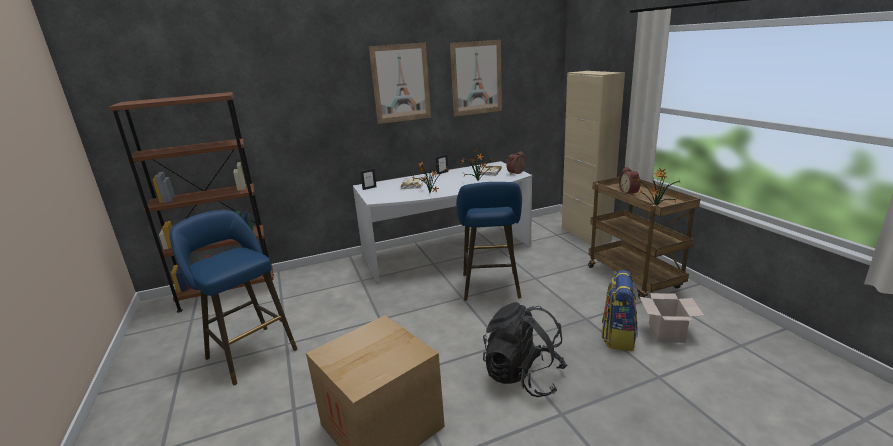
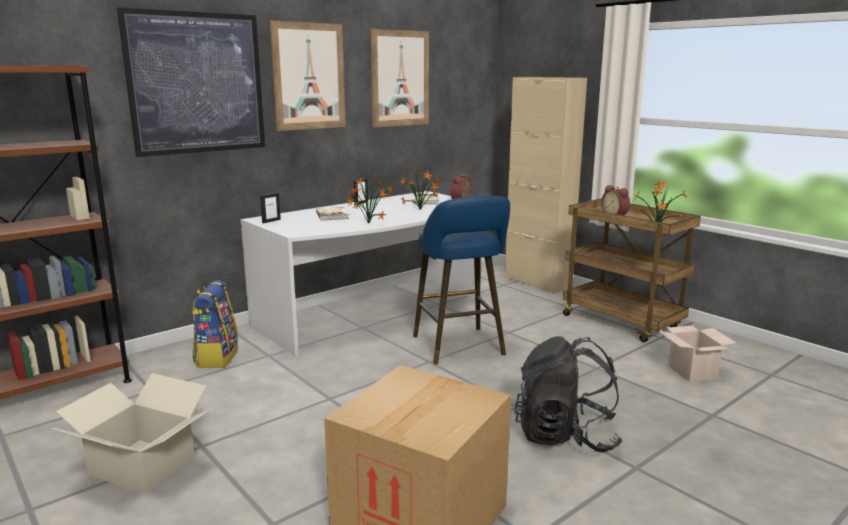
camera: 20 degrees left, 5 degrees down
blue stool [169,210,297,385] -> cardboard box [52,373,212,494]
backpack [602,270,638,351] -> backpack moved to [192,280,238,368]
none -> picture [117,7,265,157]

